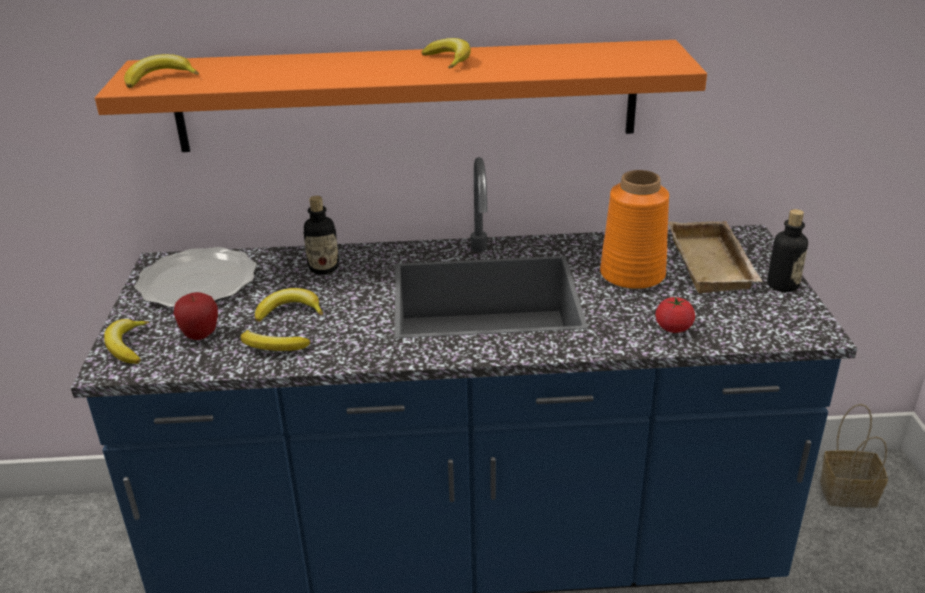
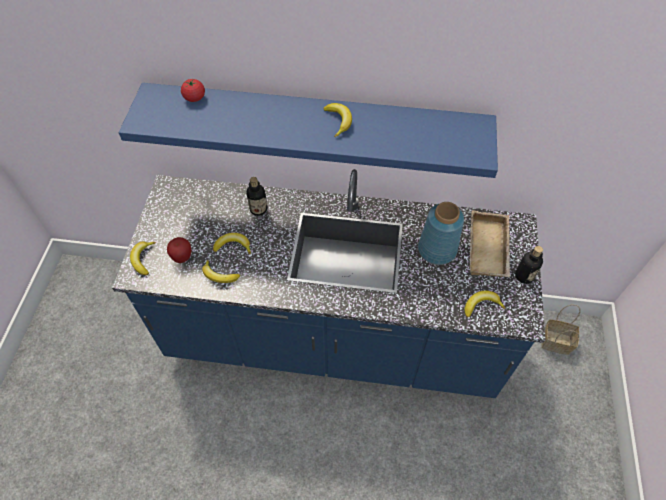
camera: 10 degrees right, 25 degrees up
orange shelf [95,40,707,152] -> blue shelf [119,83,498,178]
banana [124,54,199,88] -> banana moved to [465,291,505,317]
plate [135,247,257,308] -> none
orange vase [600,170,669,289] -> blue vase [418,202,464,265]
tomato [655,297,695,333] -> tomato moved to [181,79,205,102]

